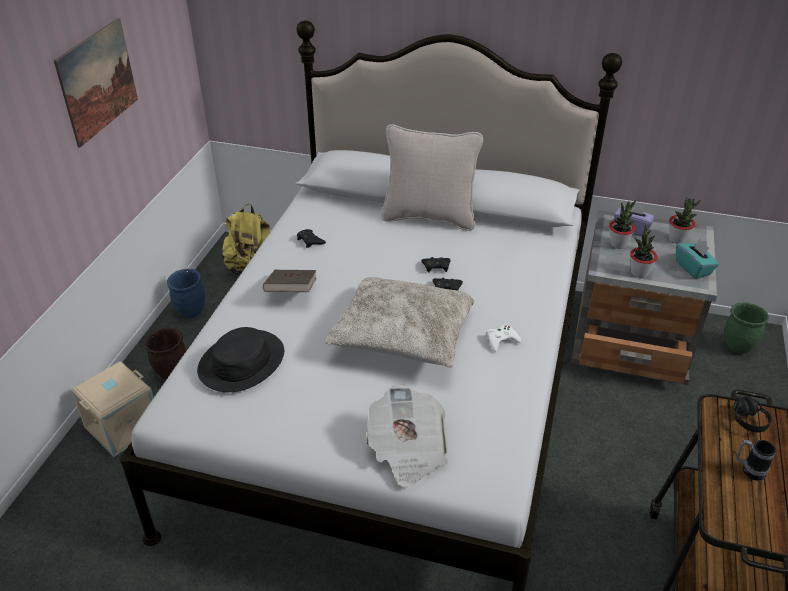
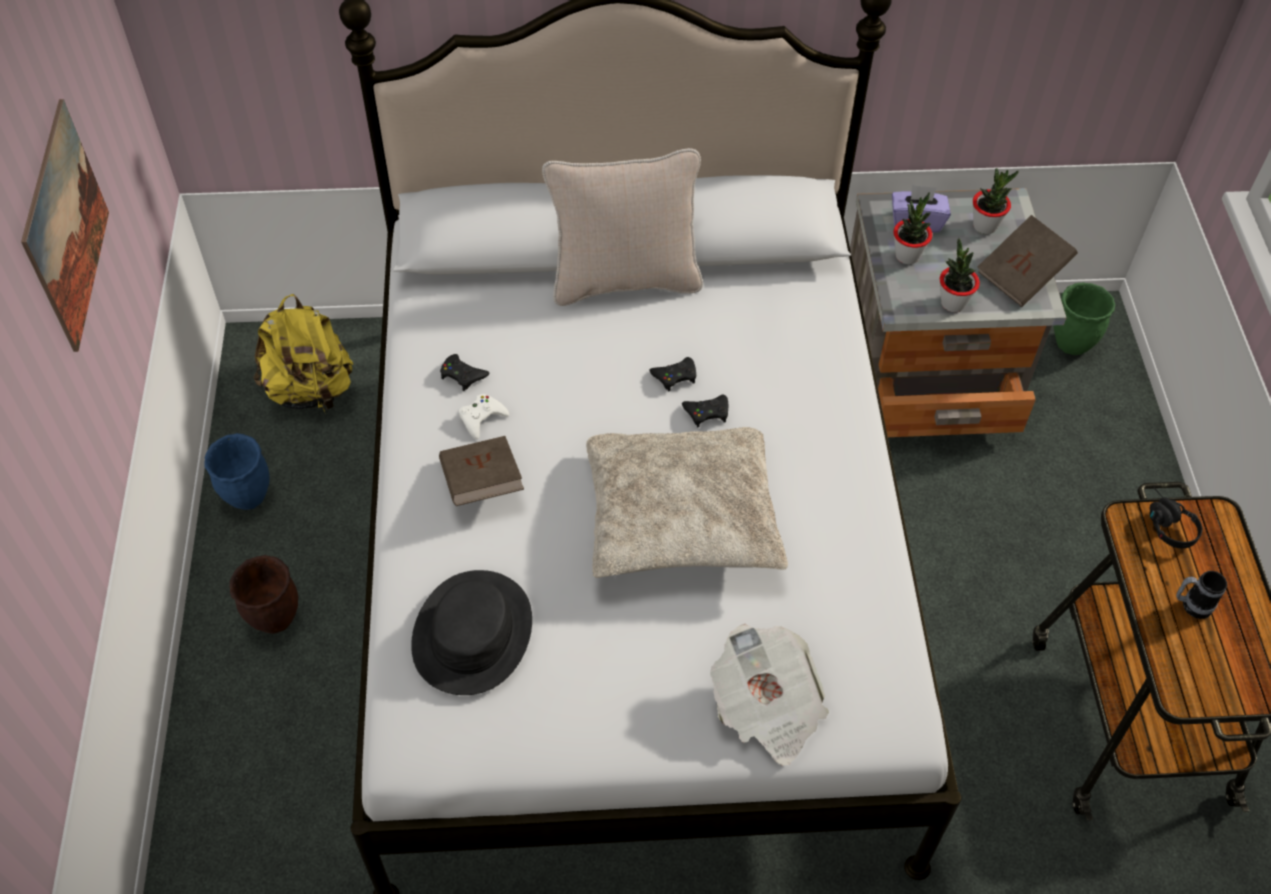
camera: 20 degrees left, 15 degrees up
beige storage box [71,361,154,457] -> none
white game controller [487,325,521,352] -> white game controller moved to [459,394,509,439]
turquoise tissue box [676,239,719,279] -> brown book [978,215,1078,307]

